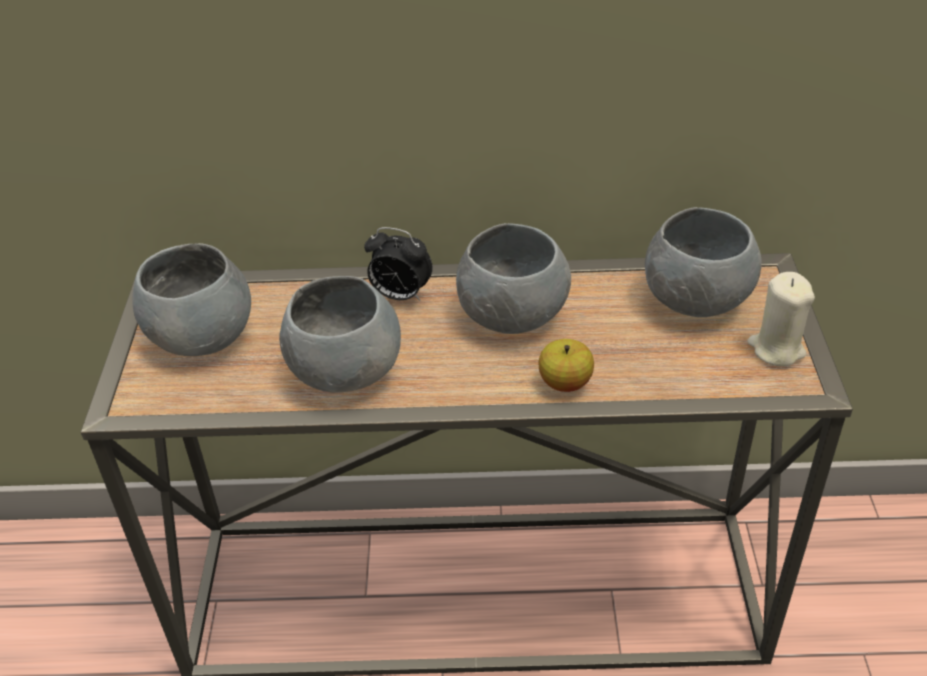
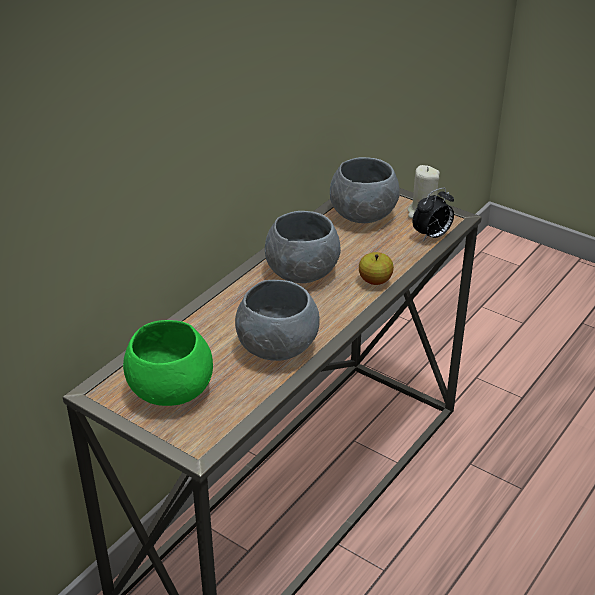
camera: 55 degrees left, 5 degrees down
grey bowl [132,243,251,356] -> green bowl [123,320,213,406]
alarm clock [364,227,433,301] -> alarm clock moved to [412,188,454,242]

